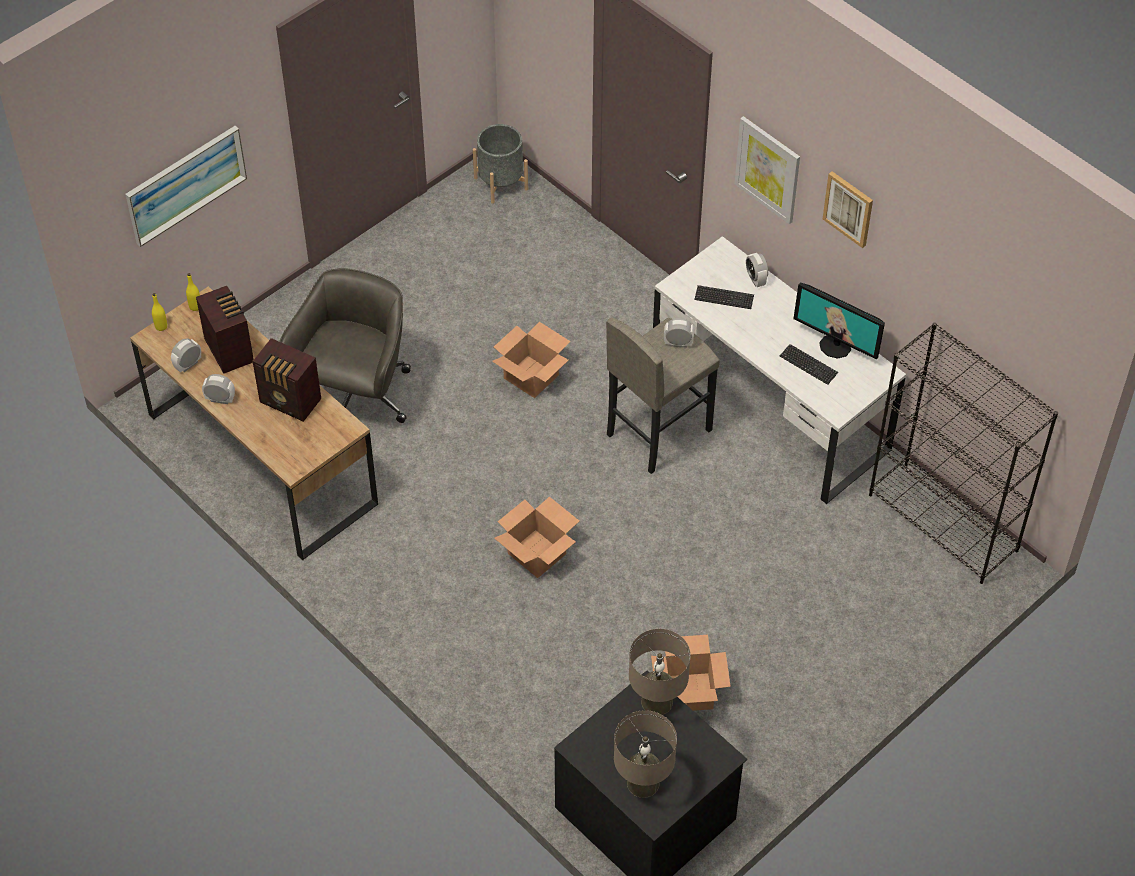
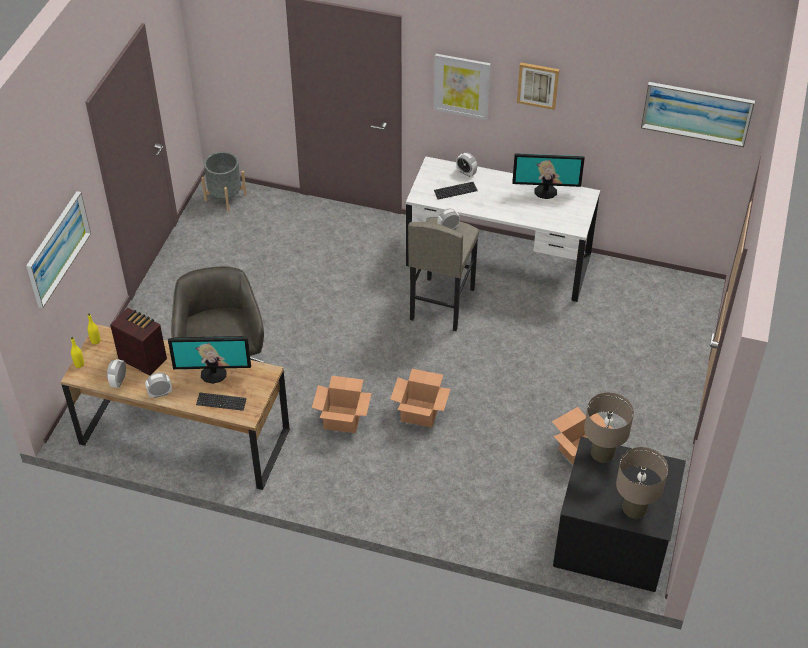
camera: 30 degrees left, 5 degrees down
radio [253,338,321,422] -> monitor [168,336,251,384]
cardboard box [492,322,570,398] -> cardboard box moved to [312,376,372,433]
keyboard [780,344,838,385] -> keyboard moved to [196,392,247,411]
black bookcase [869,322,1058,584] -> none
none -> picture [641,82,755,147]

